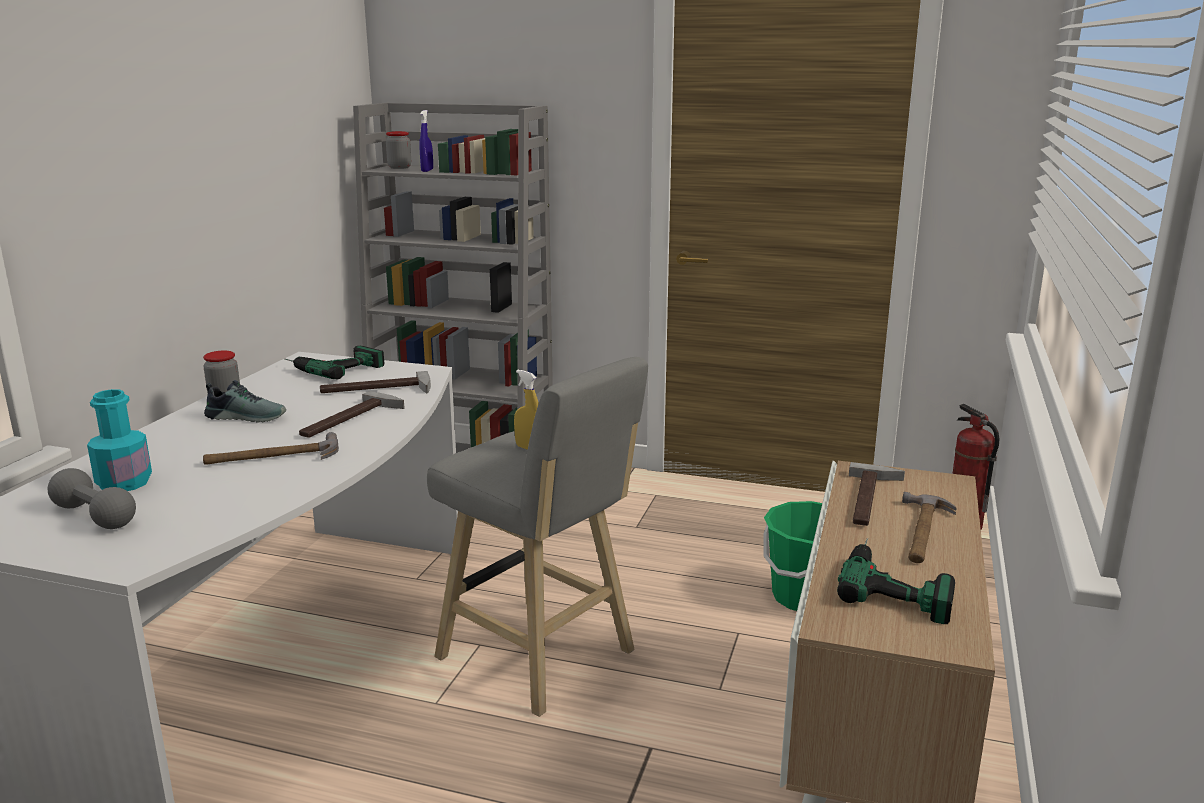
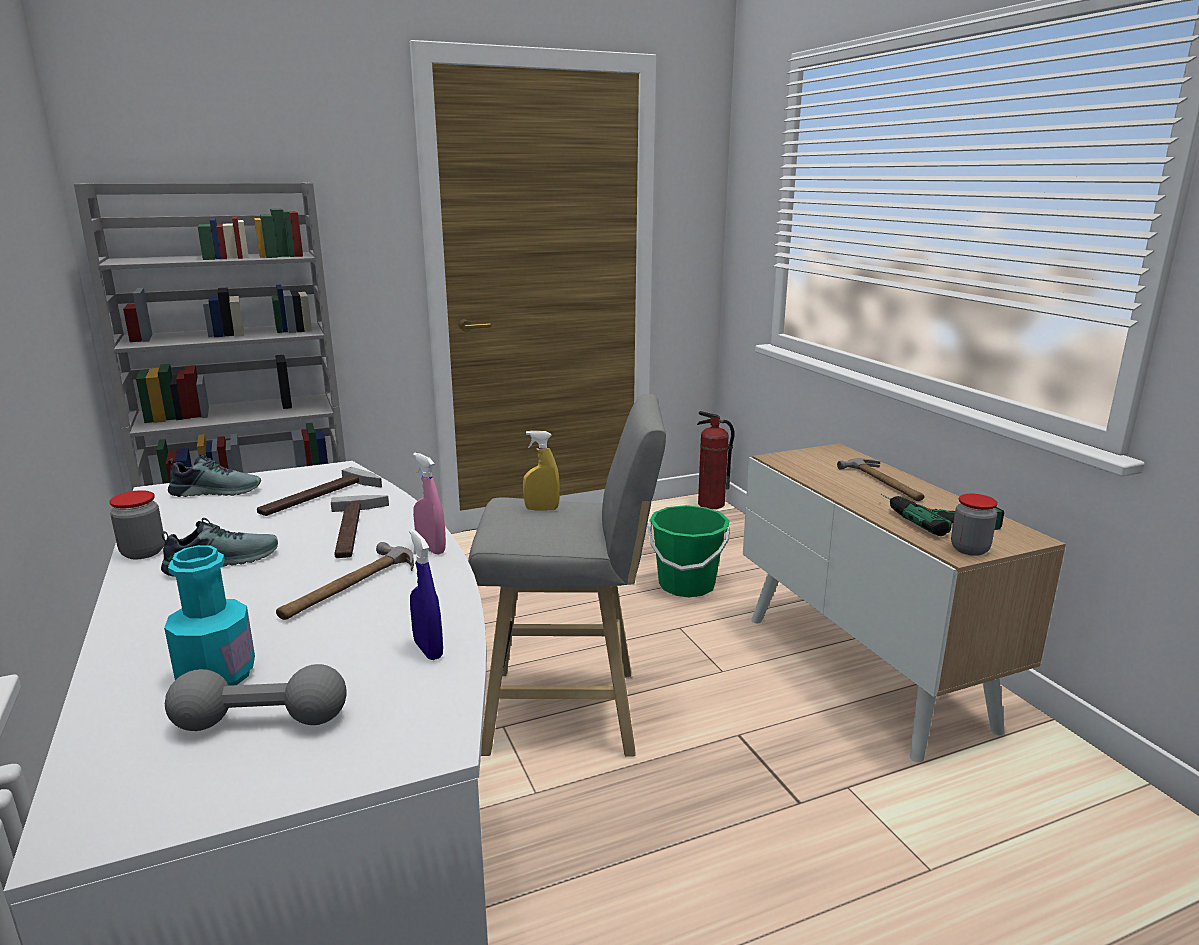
camera: 40 degrees left, 0 degrees up
power drill [285,346,385,380] -> shoe [168,453,261,497]
jar [386,131,411,169] -> jar moved to [951,493,998,556]
blue spray bottle [420,110,433,172] -> blue spray bottle moved to [409,529,443,660]
hammer [849,462,905,526] -> none
none -> pink spray bottle [413,453,446,555]

